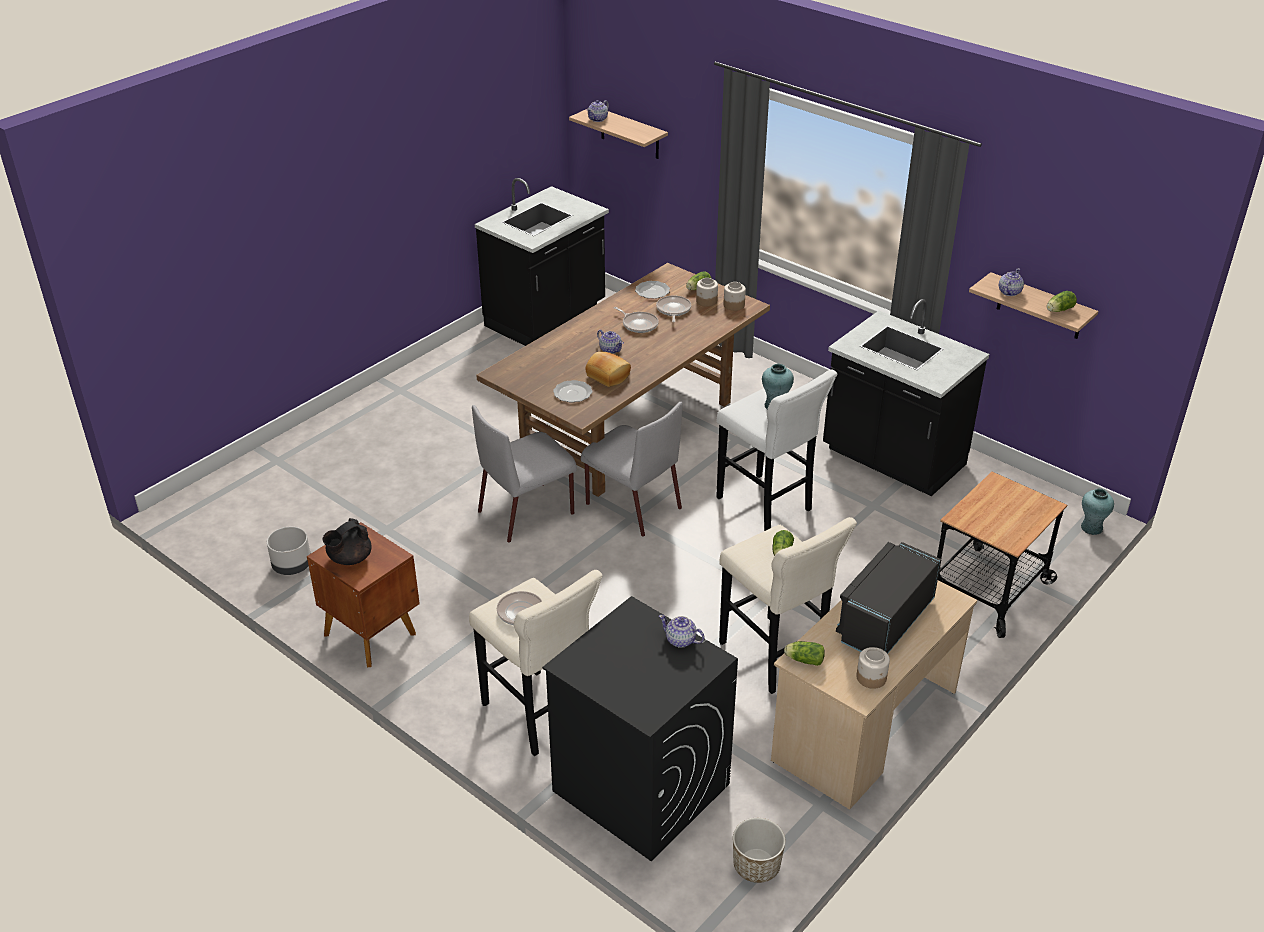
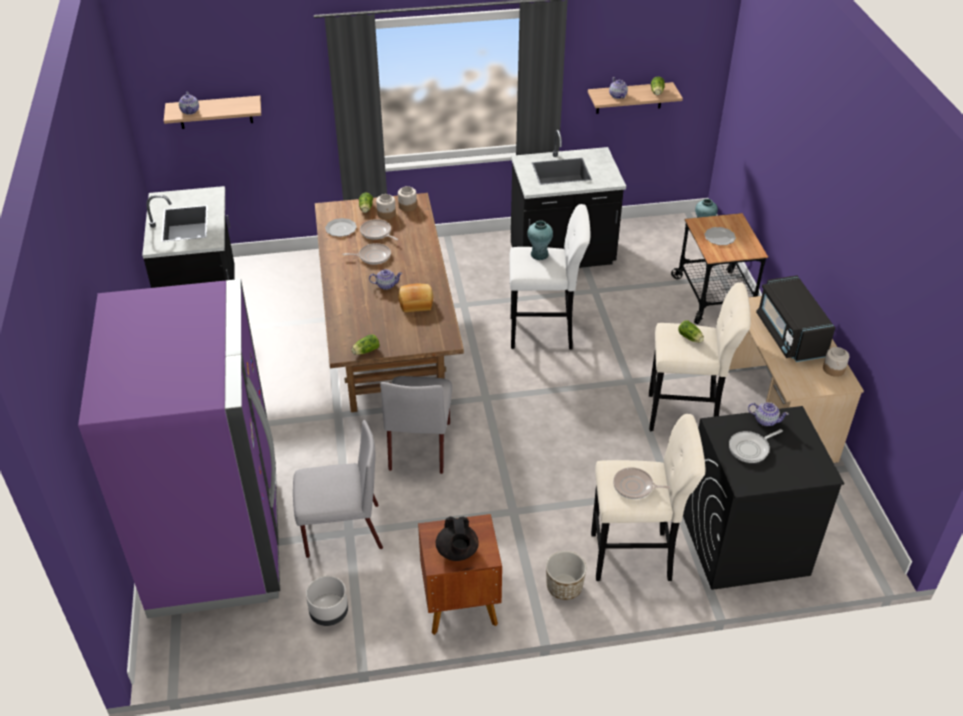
camera: 50 degrees left, 5 degrees up
plate [553,380,592,403] -> plate moved to [704,227,736,245]
grey chair [581,402,683,537] -> grey chair moved to [293,420,383,558]
teapot [659,615,705,648] -> teapot turned 135 degrees counterclockwise [748,402,789,426]
planter [733,818,786,883] -> planter moved to [546,551,586,600]
lettuce [784,641,825,666] -> lettuce moved to [351,334,380,355]
none -> purple fridge [78,279,280,618]
none -> frying pan [729,429,783,463]

